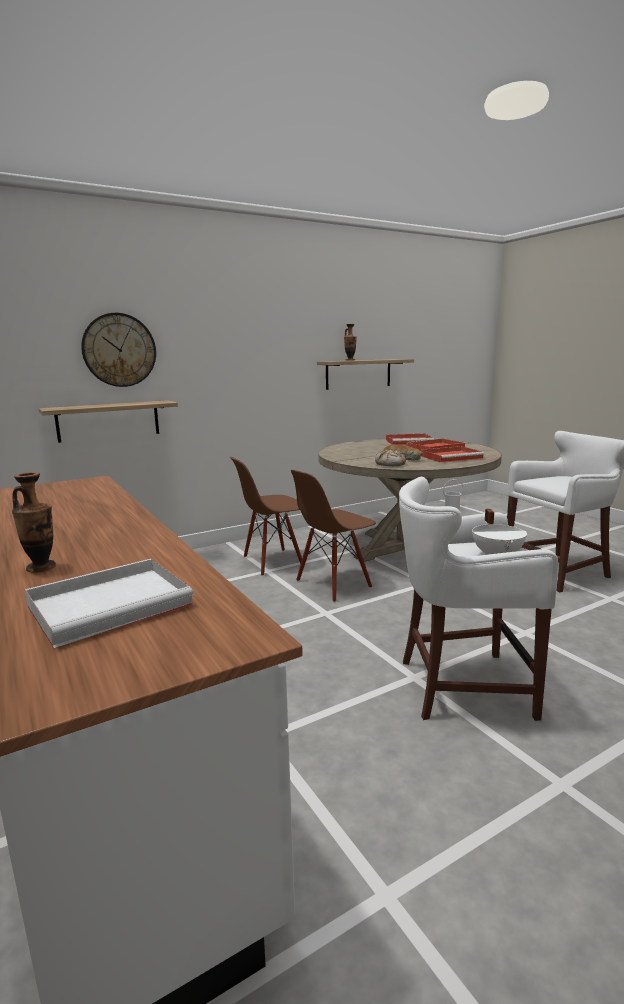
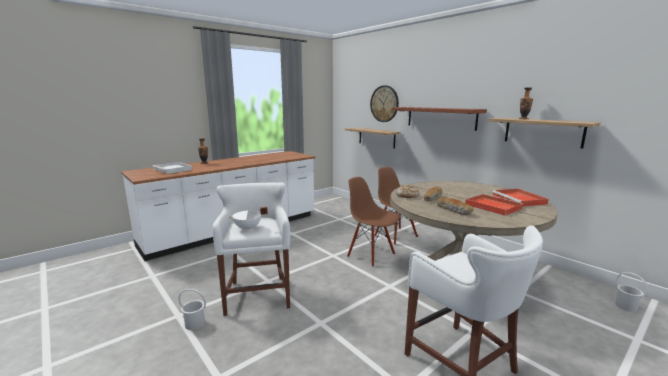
camera: 80 degrees right, 0 degrees up
red tray [420,446,484,463] -> bread [437,197,473,215]
none -> white bucket [179,289,206,330]
none -> shelf [391,107,487,131]

